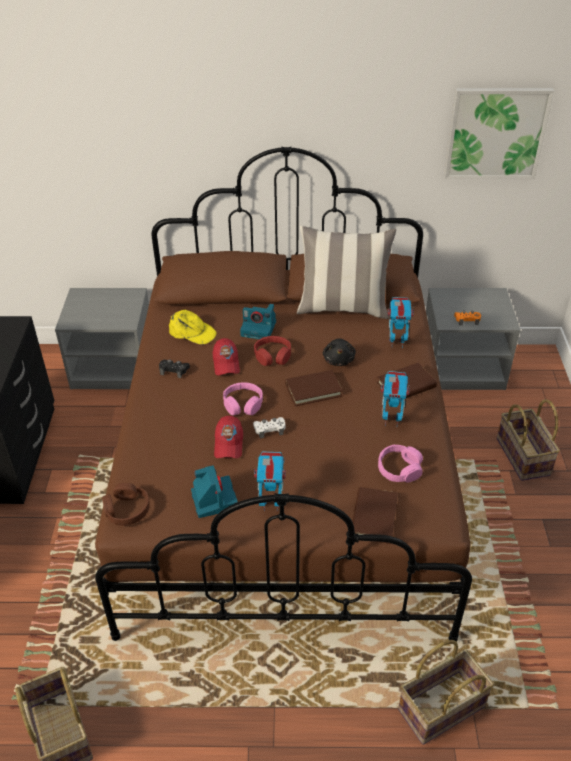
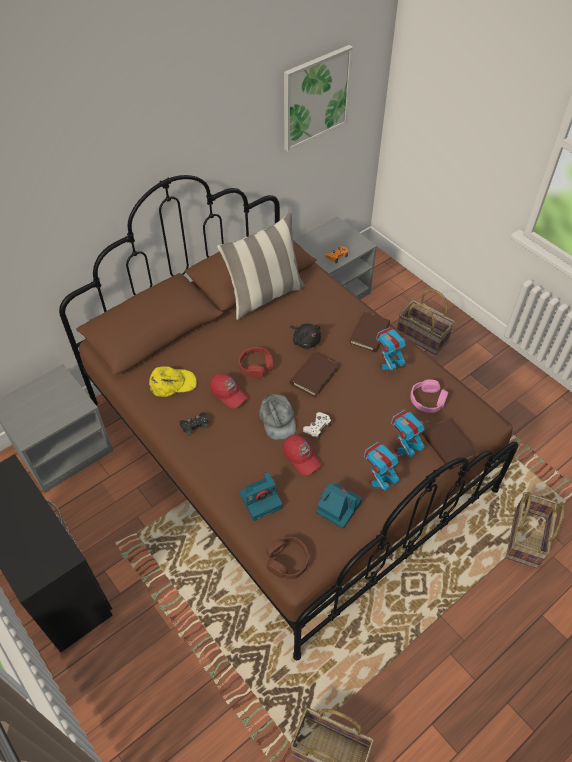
camera: 40 degrees left, 10 degrees up
pink headphones [223,382,263,416] -> grey cap [259,394,296,440]
camera [240,304,276,339] -> camera moved to [239,472,282,521]
toy robot [388,297,414,348] -> toy robot moved to [391,410,429,459]

